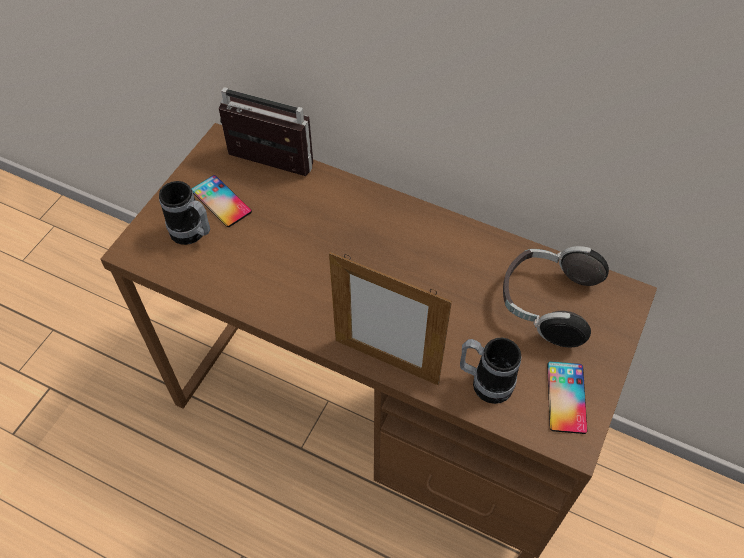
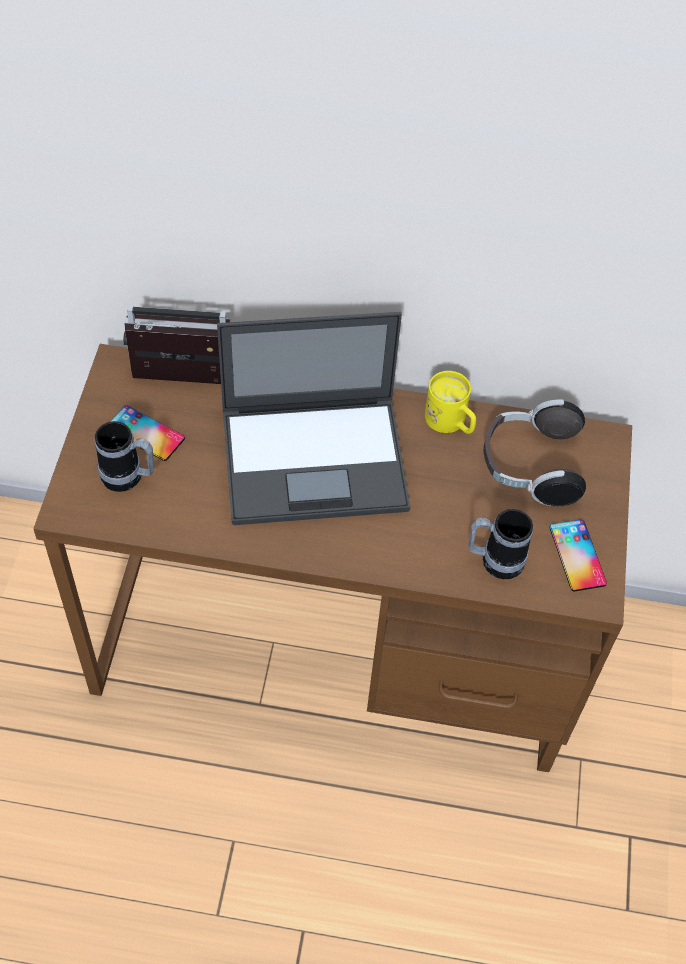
camera: 20 degrees left, 0 degrees up
picture frame [329,252,452,385] -> none
none -> laptop [217,312,410,525]
none -> yellow mug [425,371,476,434]

